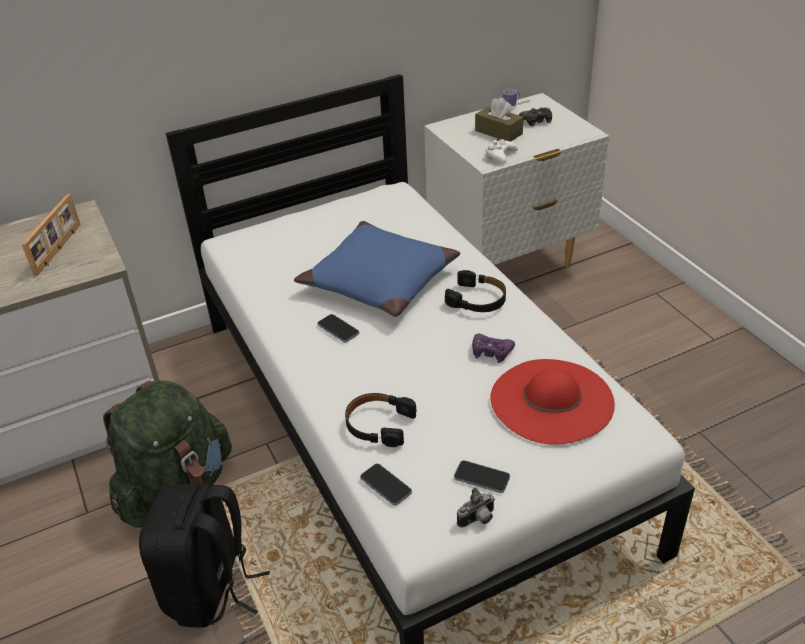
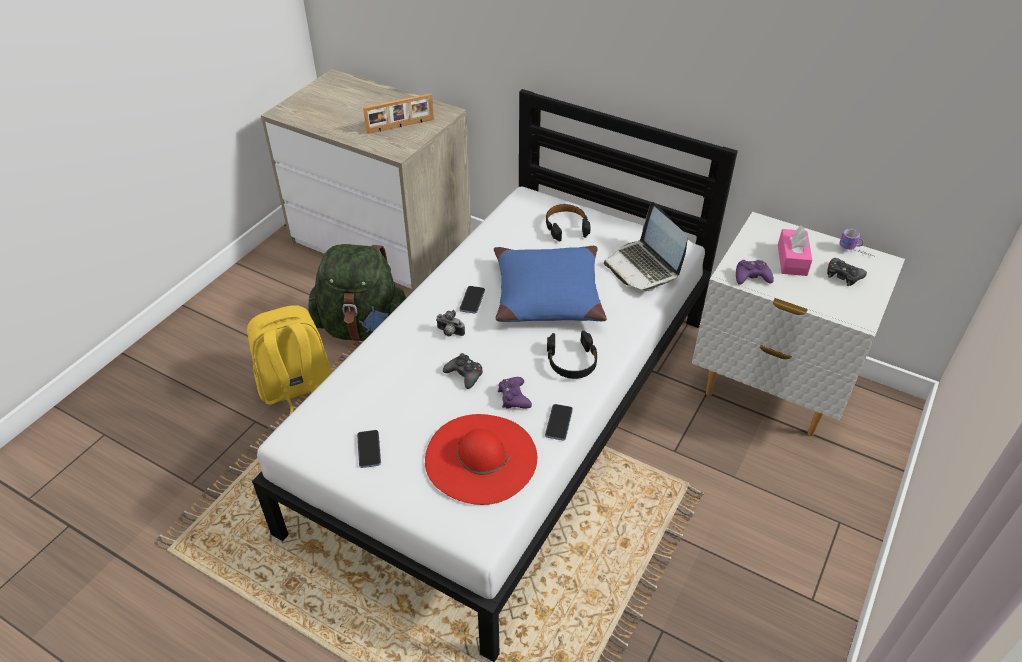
camera: 55 degrees right, 5 degrees up
black backpack [139,483,270,628] -> yellow backpack [247,305,332,414]
black headphones [345,393,416,447] -> black headphones moved to [546,204,590,242]
phone [360,463,412,506] -> phone moved to [545,404,573,440]
camera [457,488,495,528] -> camera moved to [436,310,465,336]
brown tissue box [475,97,524,142] -> pink tissue box [778,226,812,276]
white game controller [485,139,518,164] -> purple game controller [736,260,774,285]
none -> black game controller [443,353,482,389]
none -> laptop [604,202,688,291]

